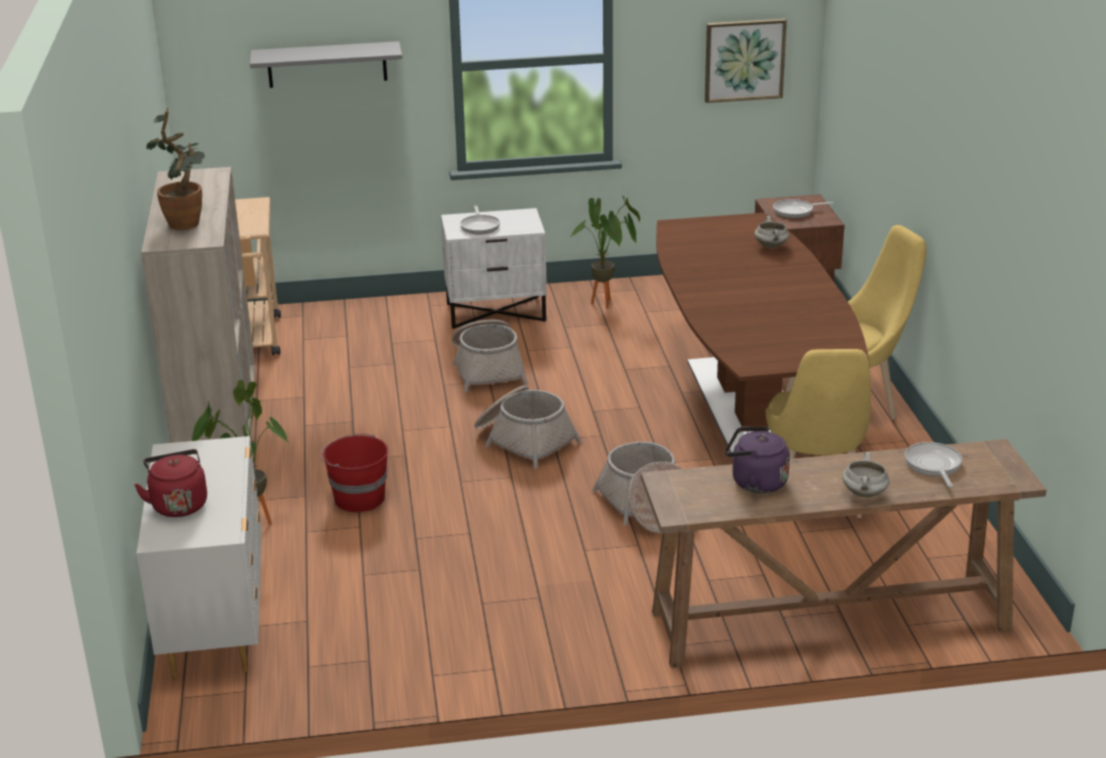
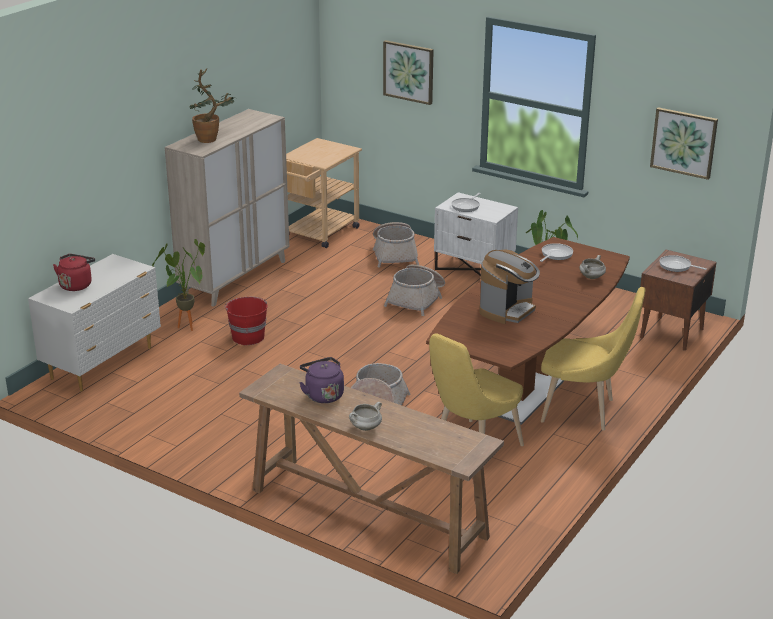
camera: 40 degrees right, 0 degrees up
grey shelf [250,41,403,88] -> picture [383,40,434,105]
basket [474,385,582,469] -> basket moved to [373,222,419,268]
frying pan [905,442,962,487] -> frying pan moved to [540,243,573,262]
none -> coffee machine [479,250,540,324]

